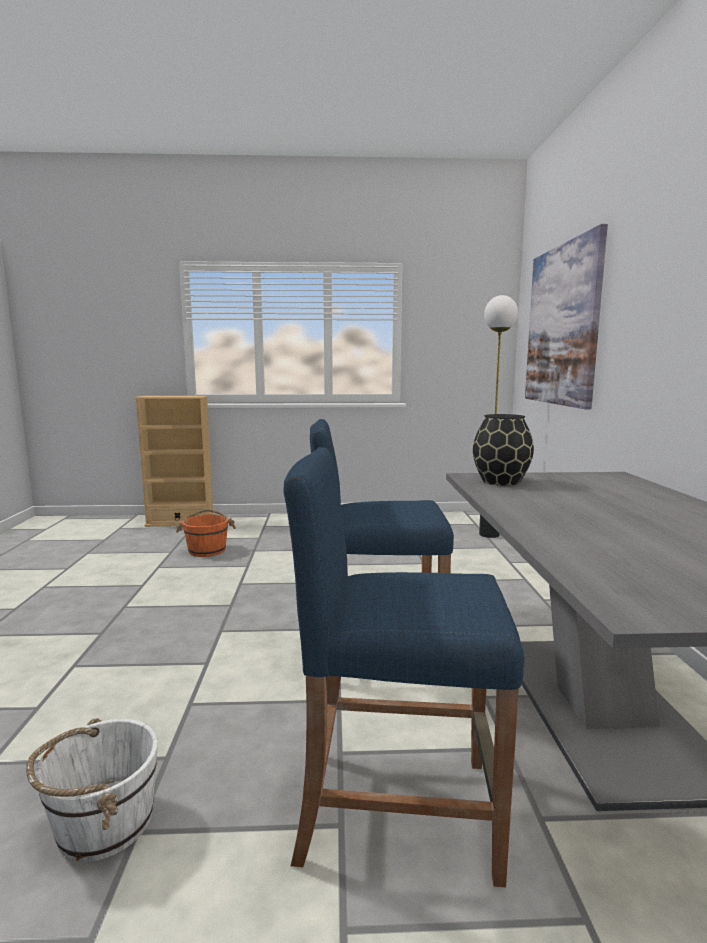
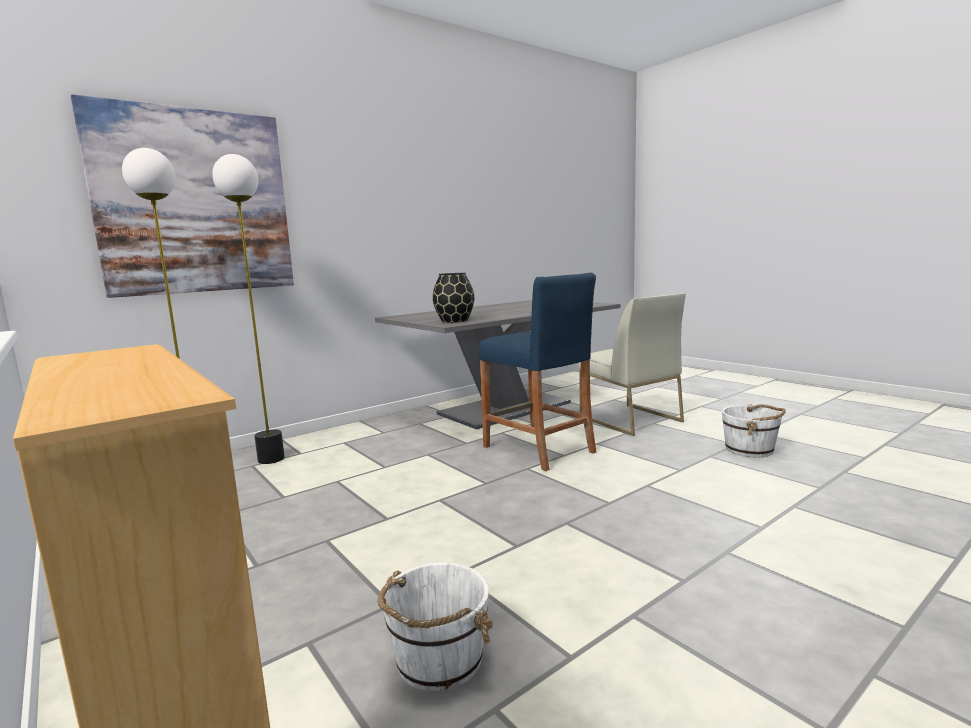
camera: 125 degrees left, 0 degrees up
orange bucket [176,509,236,557] -> white bucket [377,562,493,692]
blue stool [283,447,524,887] -> white chair [578,293,686,436]
none -> floor lamp [212,154,285,464]

